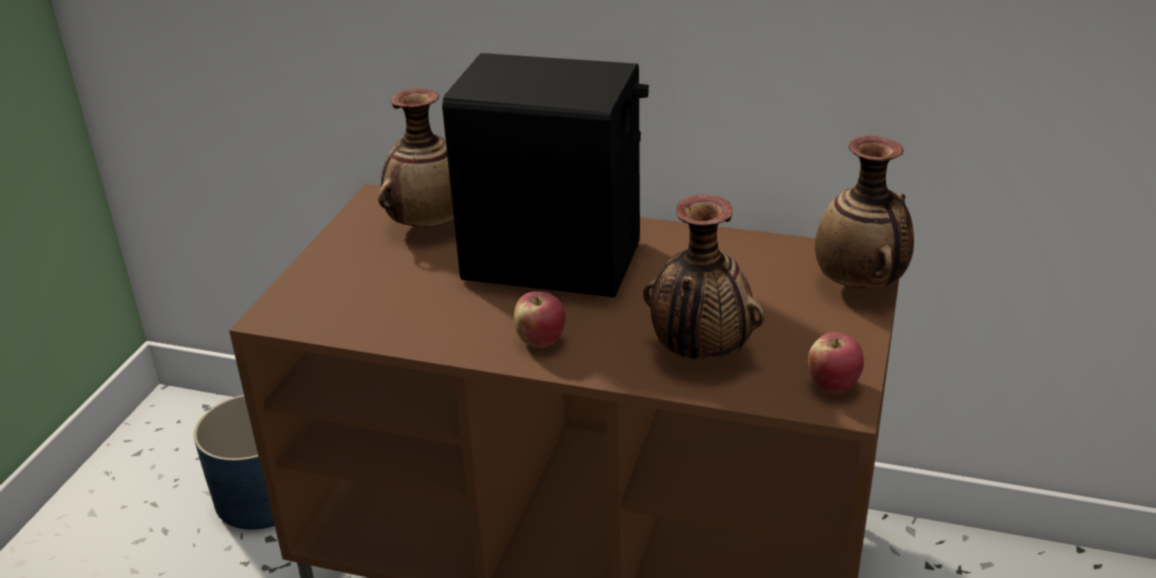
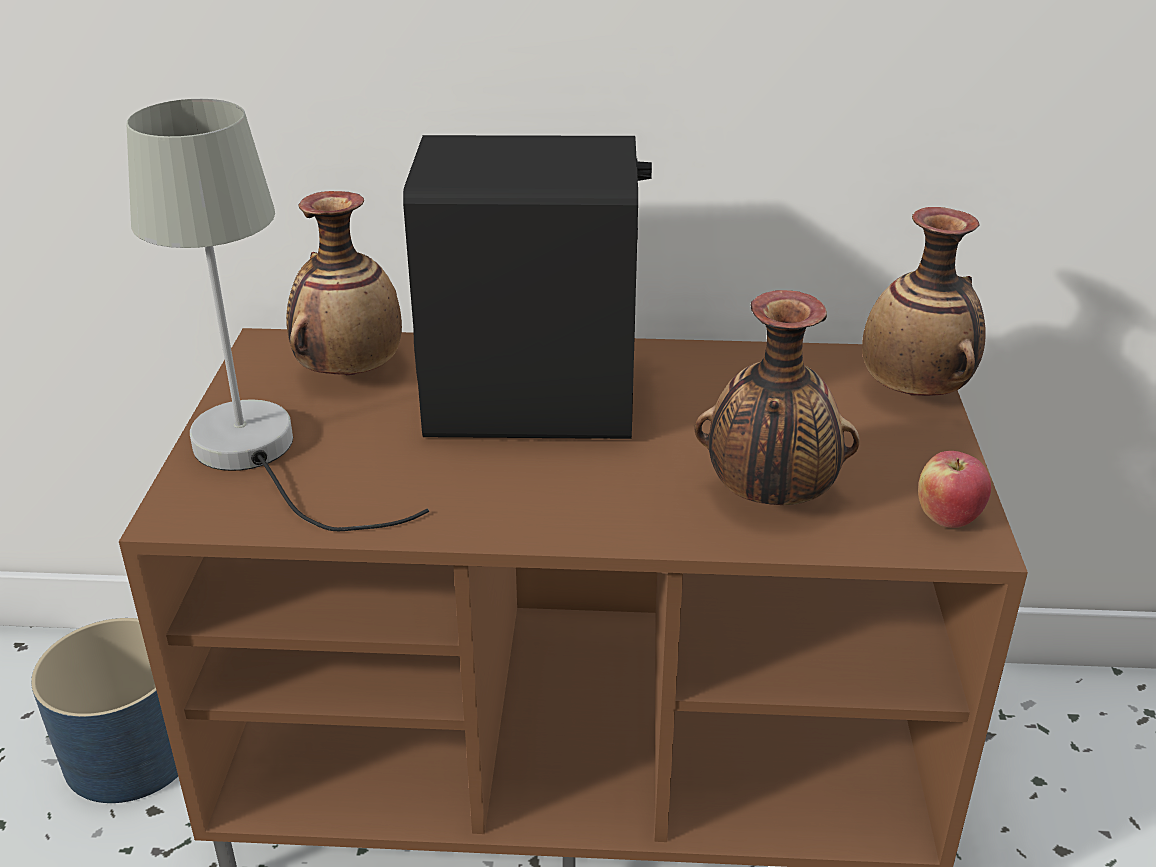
camera: 15 degrees left, 0 degrees up
apple [513,291,565,348] -> none
none -> grey table lamp [127,99,429,531]

